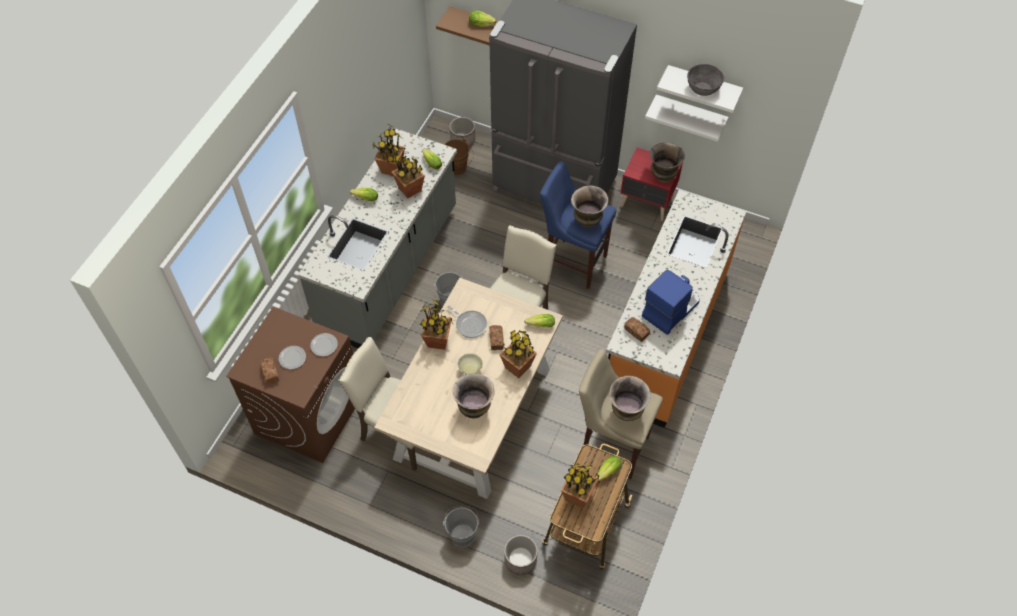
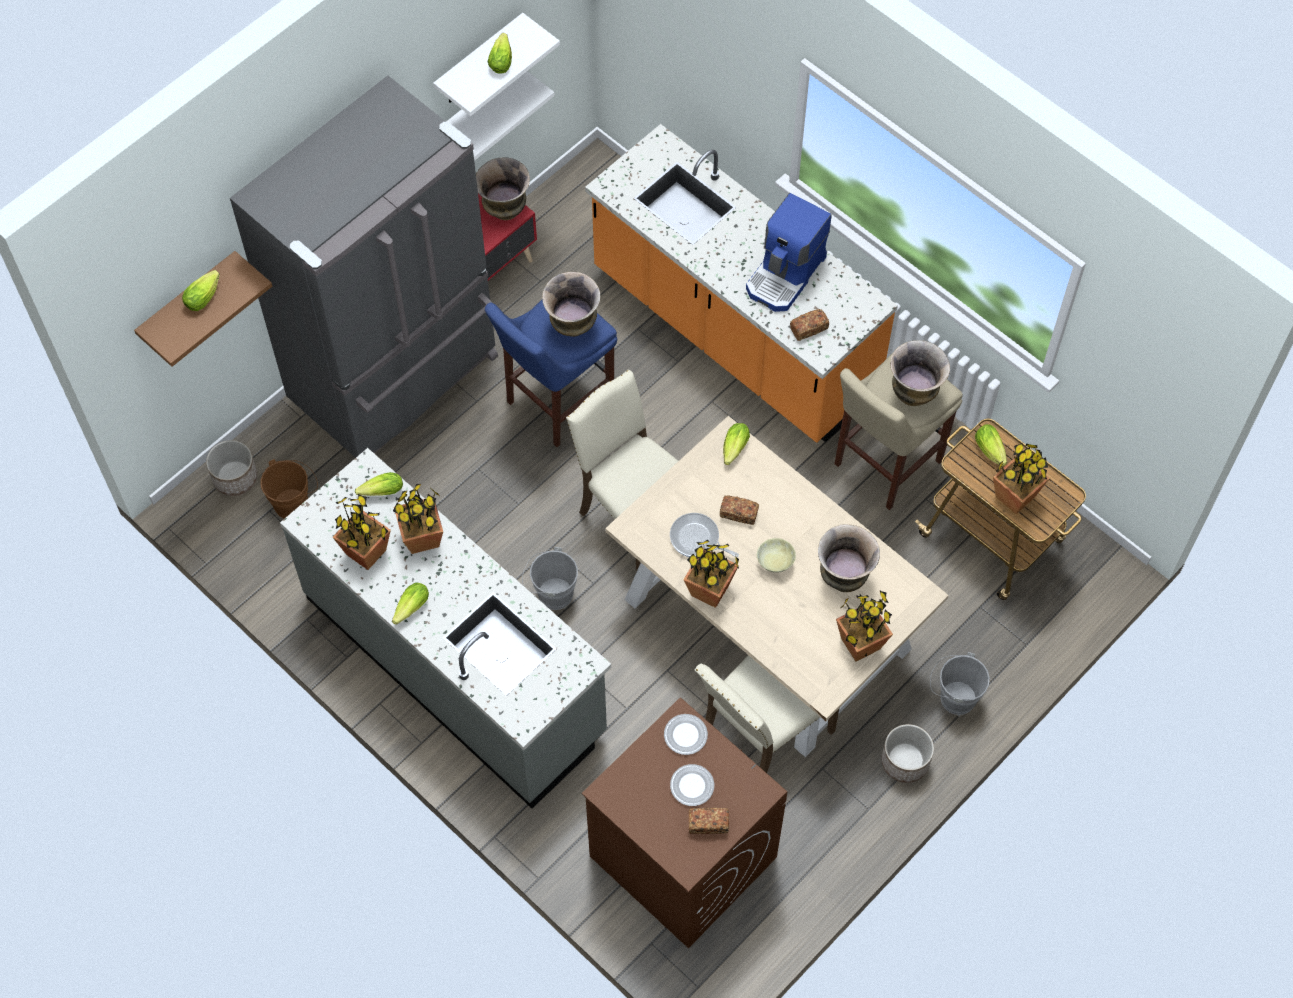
camera: 70 degrees left, 5 degrees up
frying pan [447,305,487,338] -> frying pan turned 120 degrees counterclockwise [670,513,739,557]
potted plant [500,330,537,378] -> potted plant moved to [836,591,893,662]
planter [504,535,537,575] -> planter moved to [882,724,934,783]
coffee machine [642,270,700,335] -> coffee machine turned 120 degrees counterclockwise [746,193,832,312]
grey bowl [687,64,724,96] -> lettuce [488,33,512,74]

